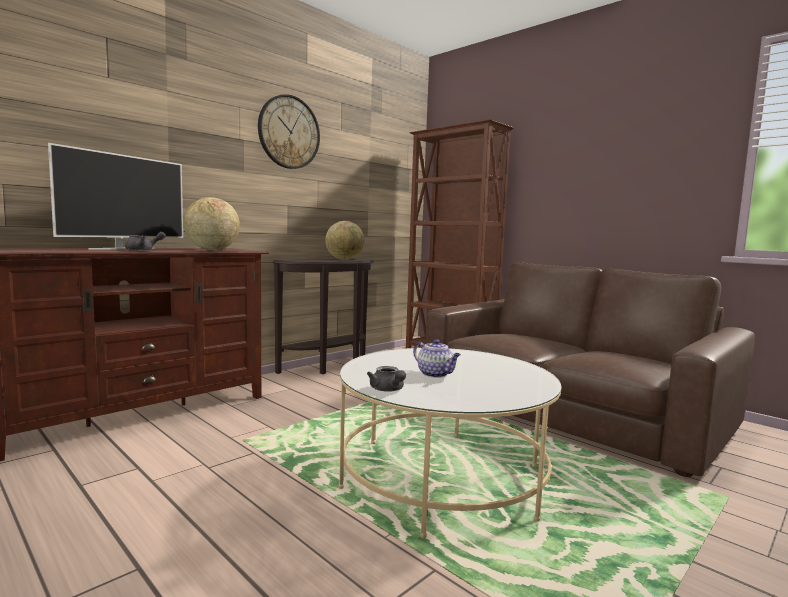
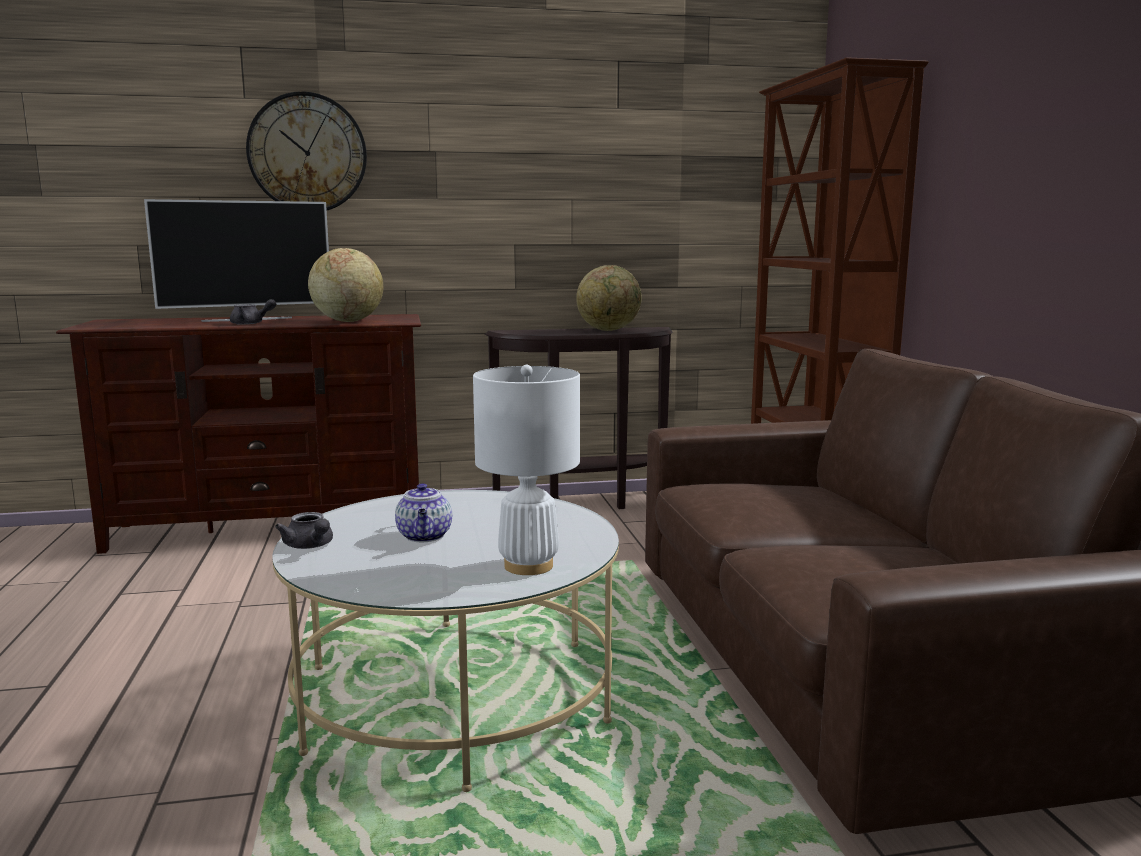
camera: 35 degrees right, 5 degrees up
wall clock [258,94,320,169] -> wall clock moved to [246,91,367,210]
grey teapot [367,366,406,392] -> grey teapot turned 45 degrees counterclockwise [275,512,333,549]
none -> white table lamp [473,365,580,575]

